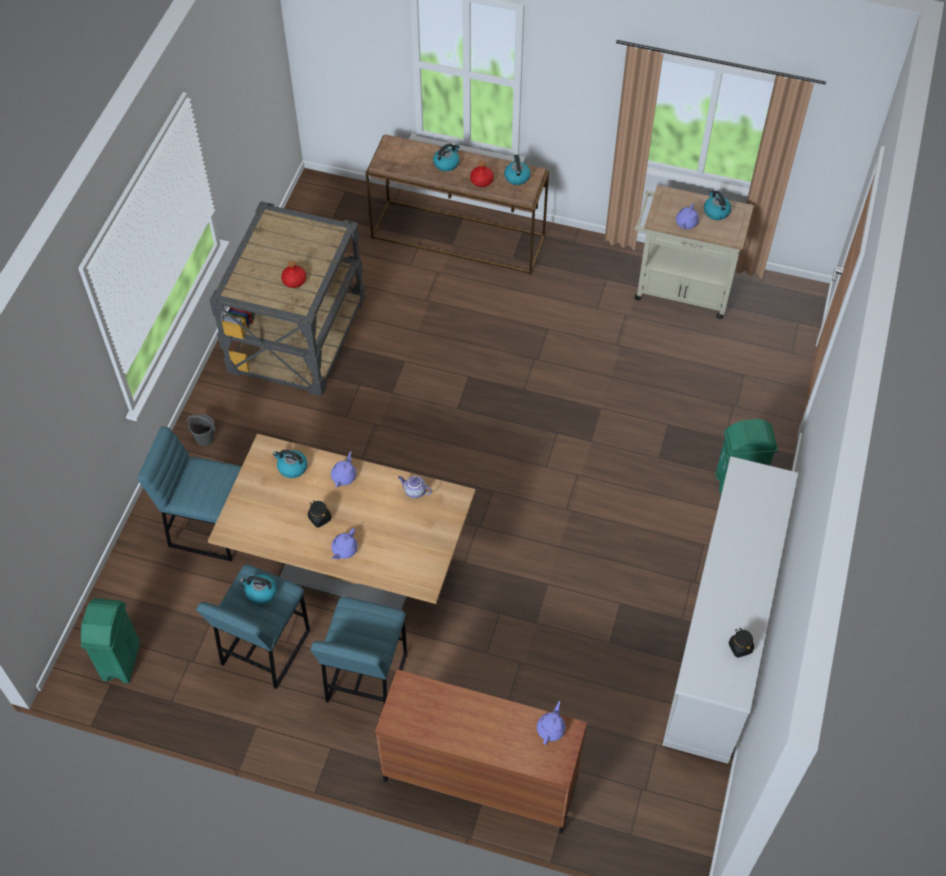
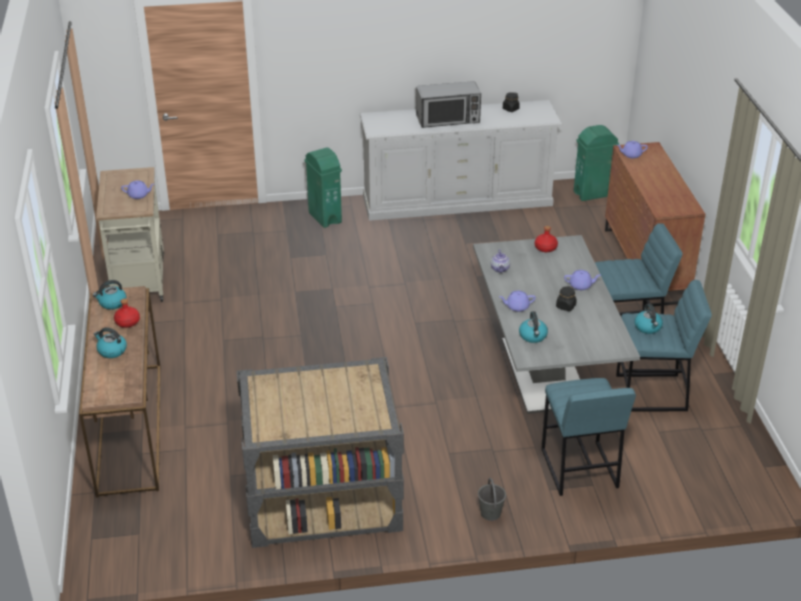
camera: 115 degrees left, 20 degrees down
green trash can [81,598,140,684] -> green trash can moved to [574,125,619,201]
brown dining table [208,434,476,610] -> grey dining table [473,235,640,414]
red bottle [281,261,306,288] -> red bottle moved to [535,226,558,252]
kettle [704,189,731,220] -> none
none -> microwave [416,81,481,128]

